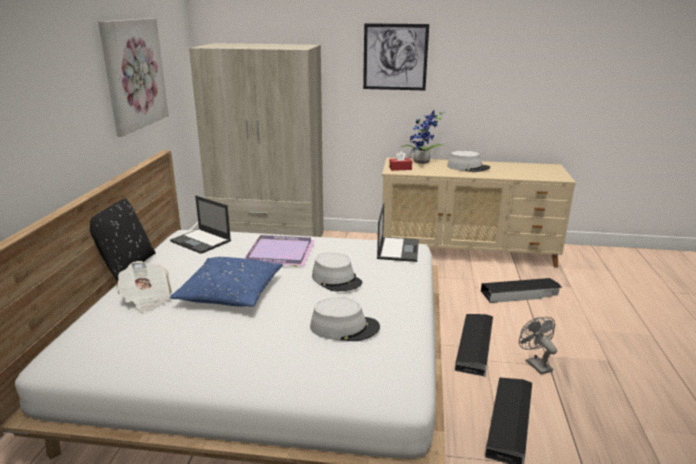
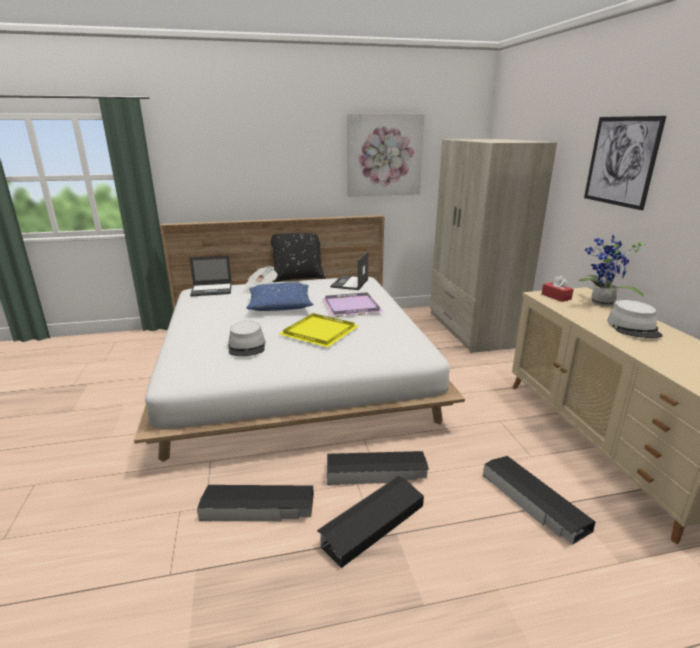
camera: 70 degrees right, 0 degrees up
grey hat [312,252,362,291] -> yellow tray [279,313,358,347]
laptop [377,203,419,262] -> laptop moved to [190,256,232,296]
grey fan [519,317,557,375] -> black storage box [317,476,424,568]

